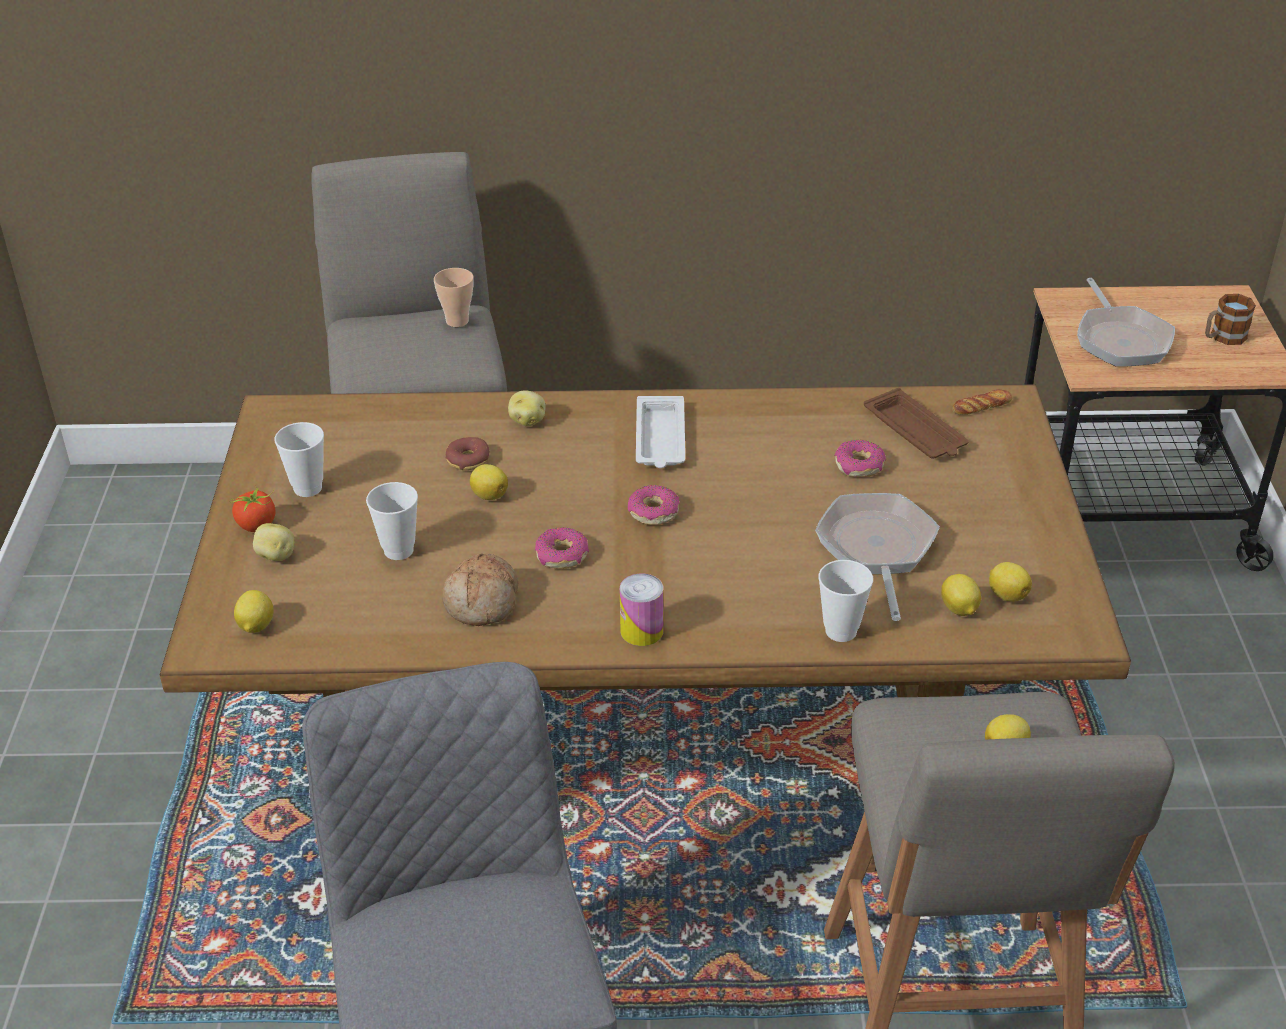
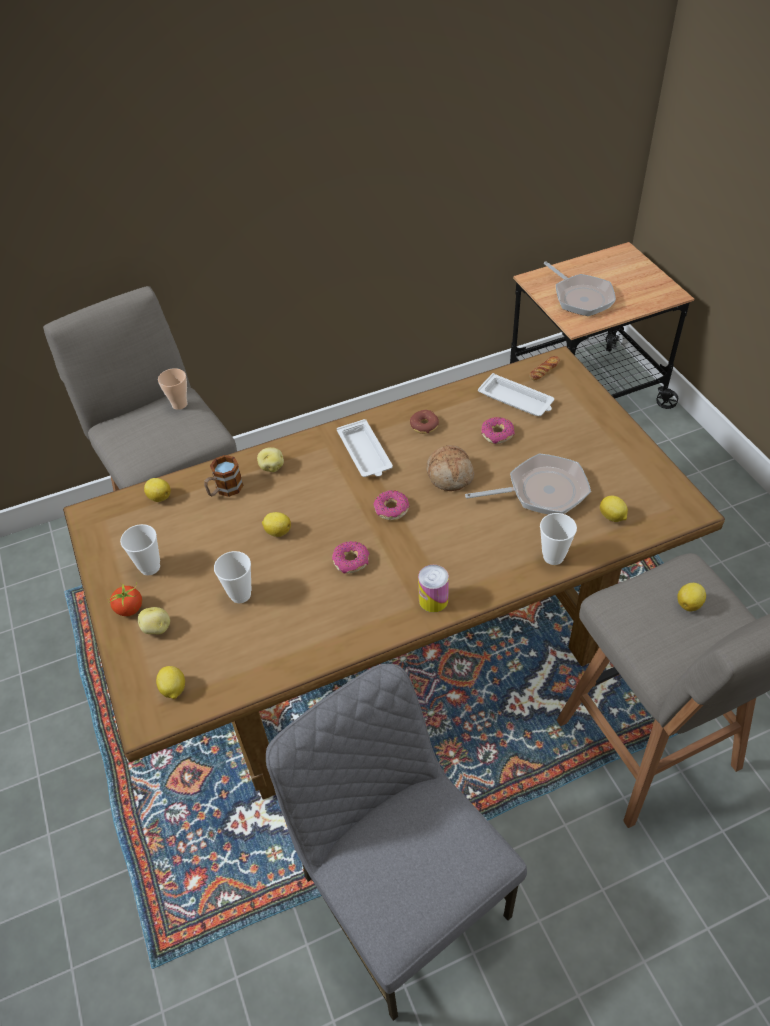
camera: 20 degrees left, 10 degrees up
bread [442,554,518,626] -> bread moved to [427,445,474,491]
donut [445,437,490,470] -> donut moved to [410,410,439,434]
frying pan [815,493,940,621] -> frying pan turned 105 degrees clockwise [465,453,591,515]
brown tray [864,388,969,459] -> white tray [478,373,554,416]
lemon [989,562,1032,601] -> lemon moved to [144,478,171,502]
mug [1205,294,1256,345] -> mug moved to [204,455,244,497]

